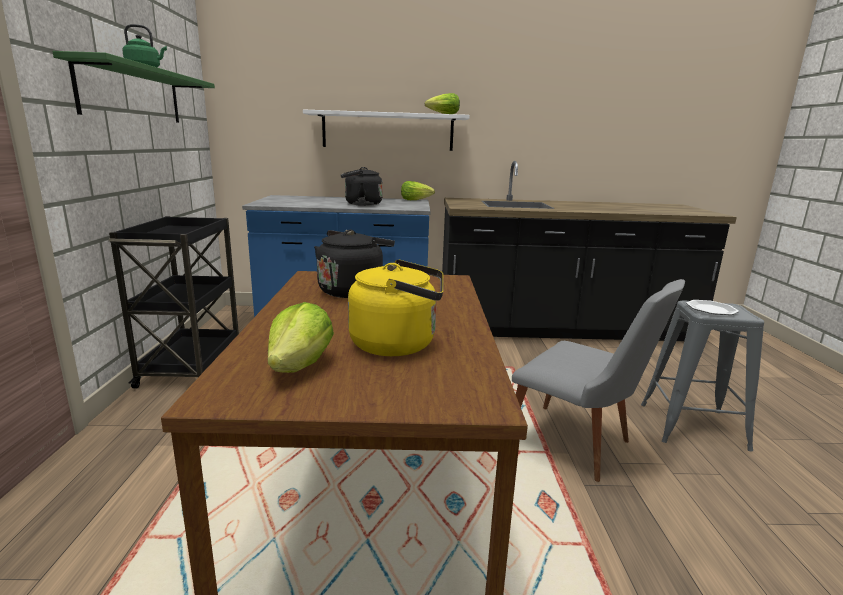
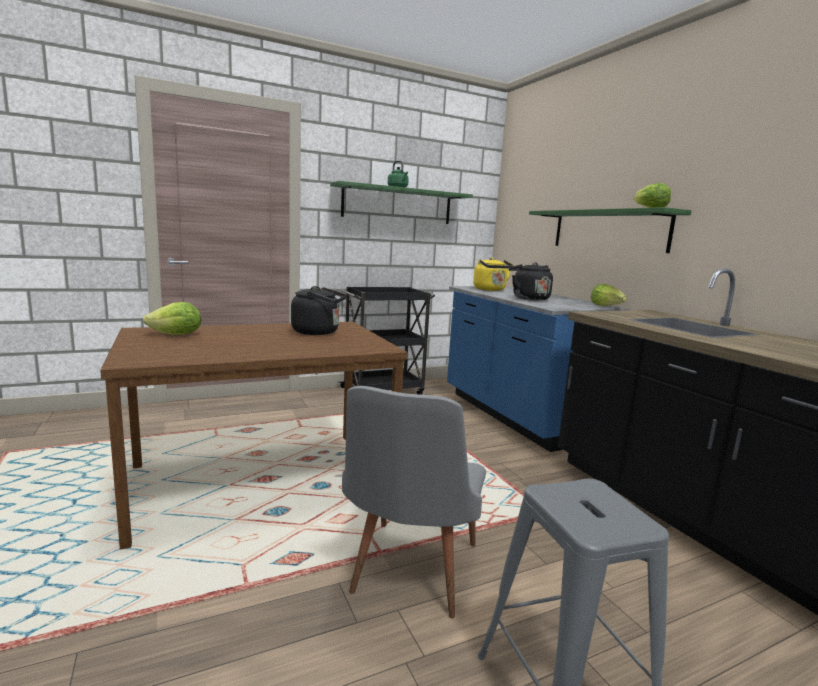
camera: 65 degrees right, 5 degrees down
white shelf [303,109,470,151] -> green shelf [529,207,691,253]
yellow kettle [348,259,443,356] -> yellow kettle moved to [473,257,514,291]
plate [686,300,739,315] -> none

